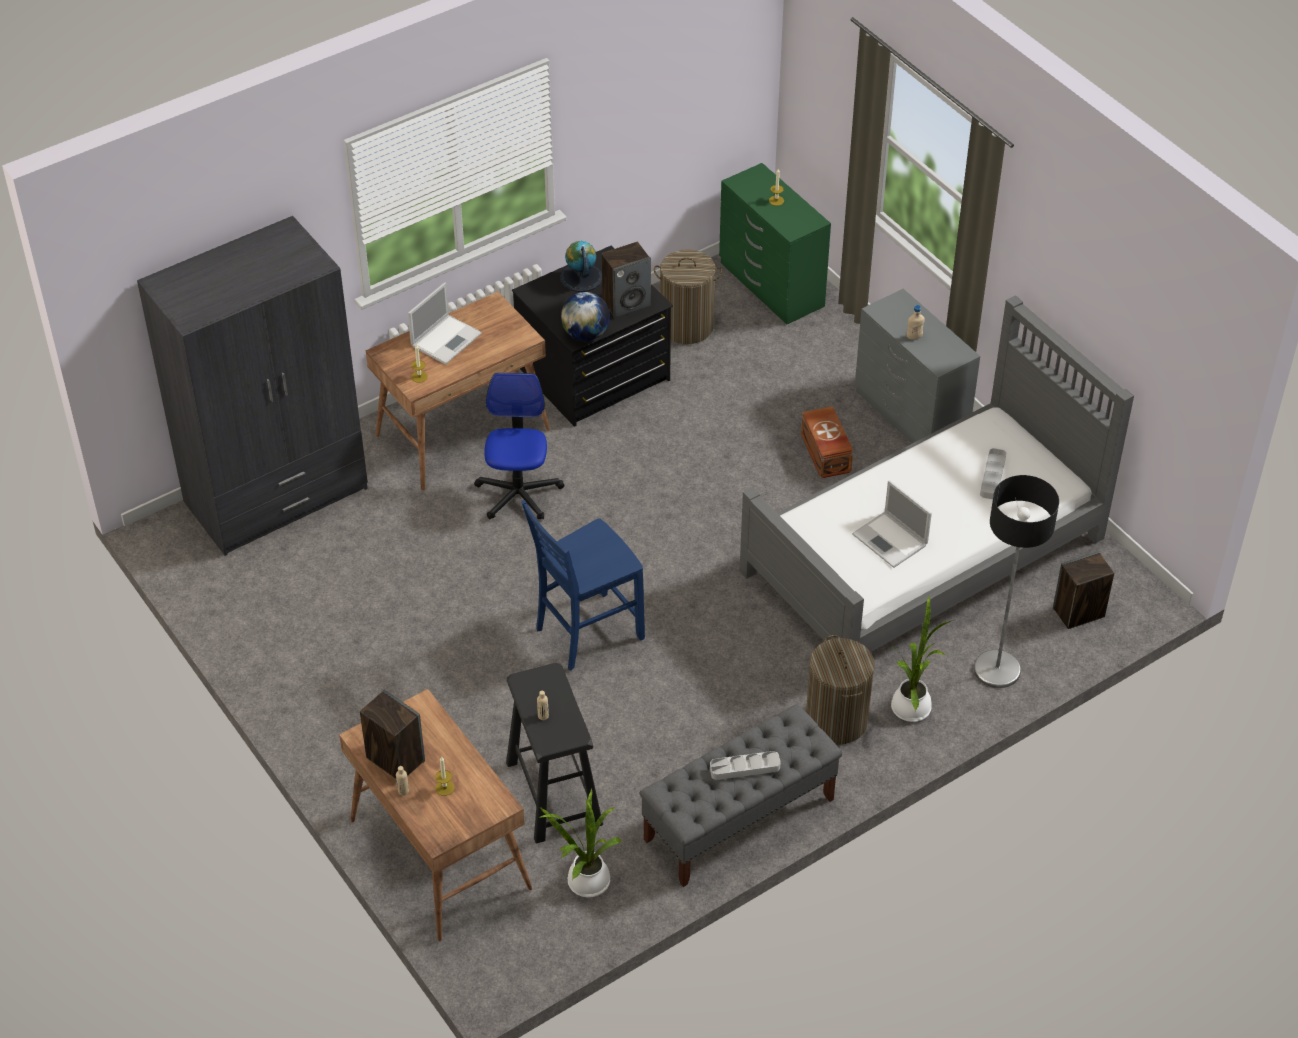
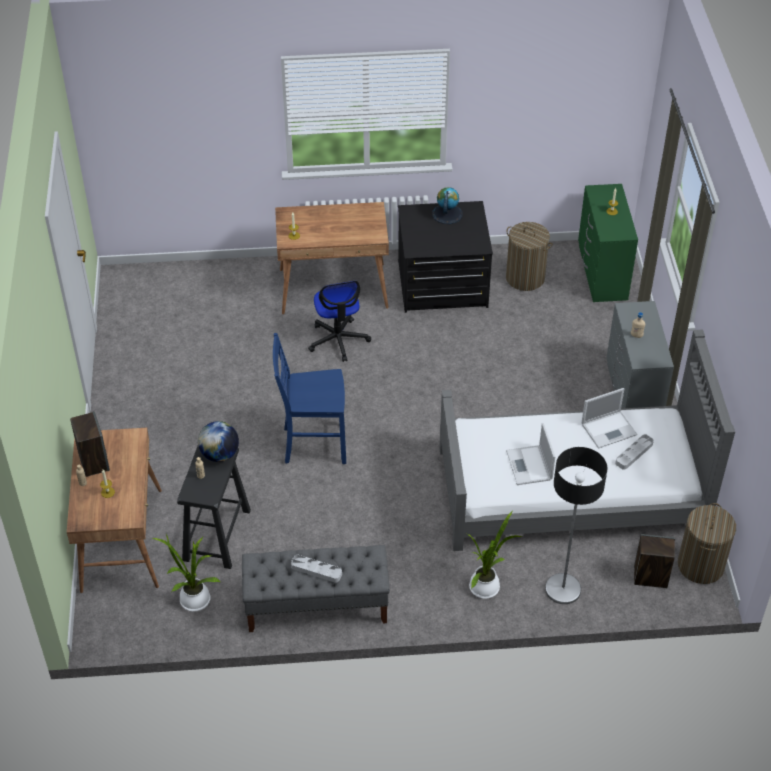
camera: 30 degrees right, 0 degrees up
grey wardrobe [137,216,368,556] -> none
laptop [408,282,482,365] -> laptop moved to [582,388,637,449]
office chair [474,373,564,519] -> office chair turned 135 degrees clockwise [308,281,371,362]
globe [561,292,610,341] -> globe moved to [198,421,239,462]
speaker [602,242,651,318] -> none
brown storage box [801,406,853,478] -> none
laundry basket [806,635,875,745] -> laundry basket moved to [678,503,736,584]

